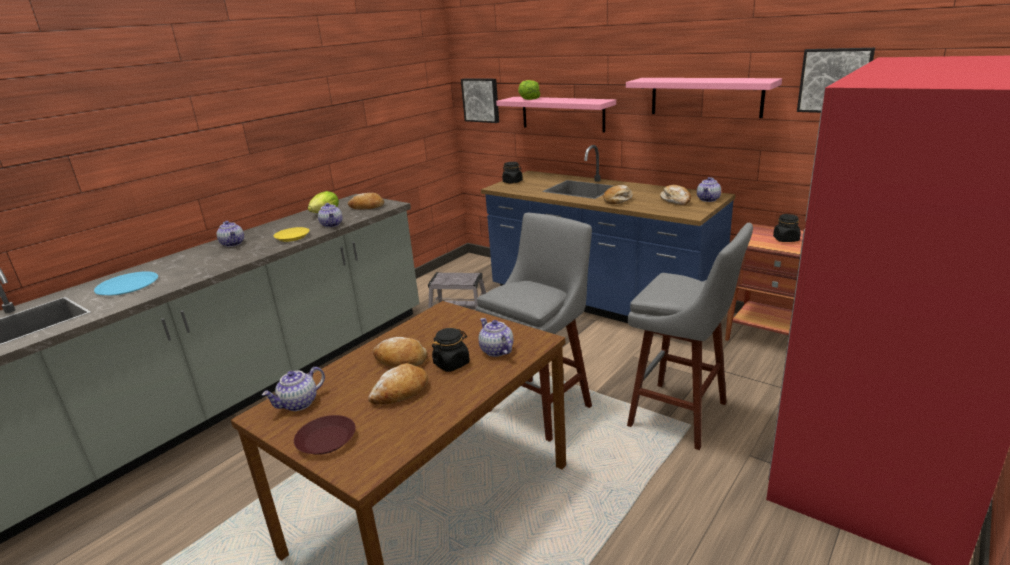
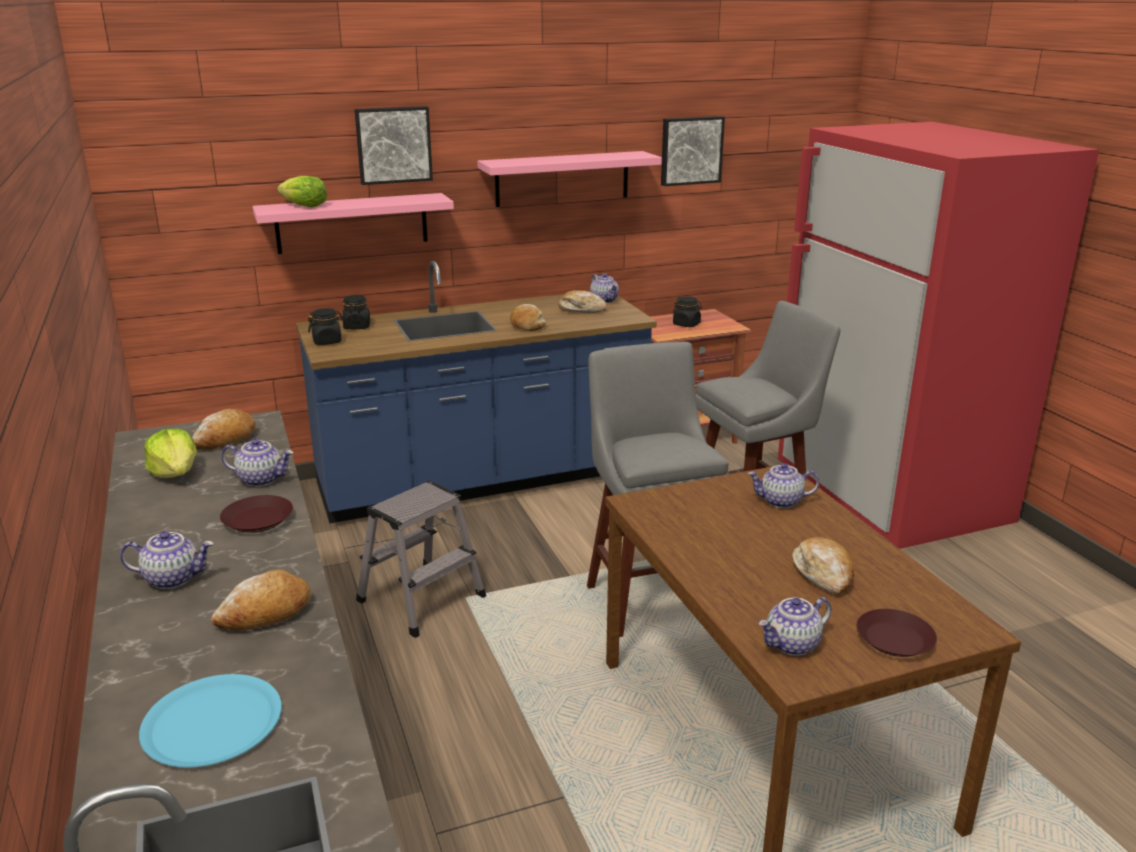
camera: 60 degrees left, 0 degrees up
teapot [262,367,325,411] -> teapot turned 75 degrees clockwise [758,597,831,656]
yellow plate [274,227,310,242] -> brown plate [220,495,293,533]
bread [373,337,428,368] -> bread moved to [211,569,311,630]
black jar [432,328,470,372] -> black jar moved to [342,295,370,329]
picture [461,78,499,123] -> picture moved to [354,106,433,185]

